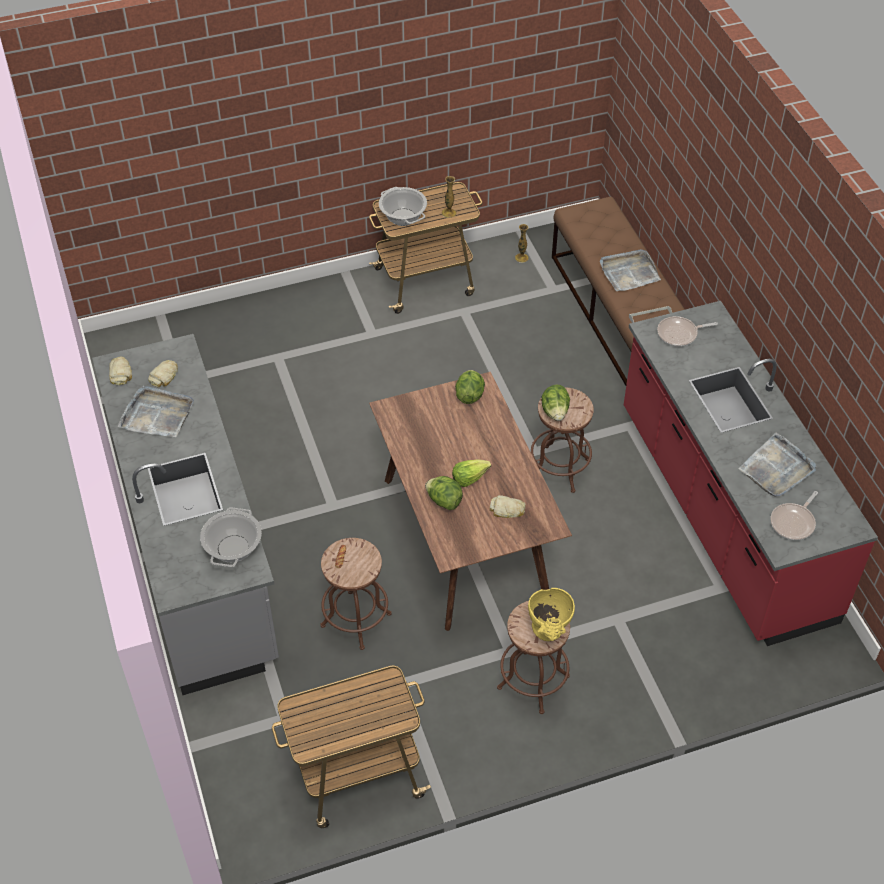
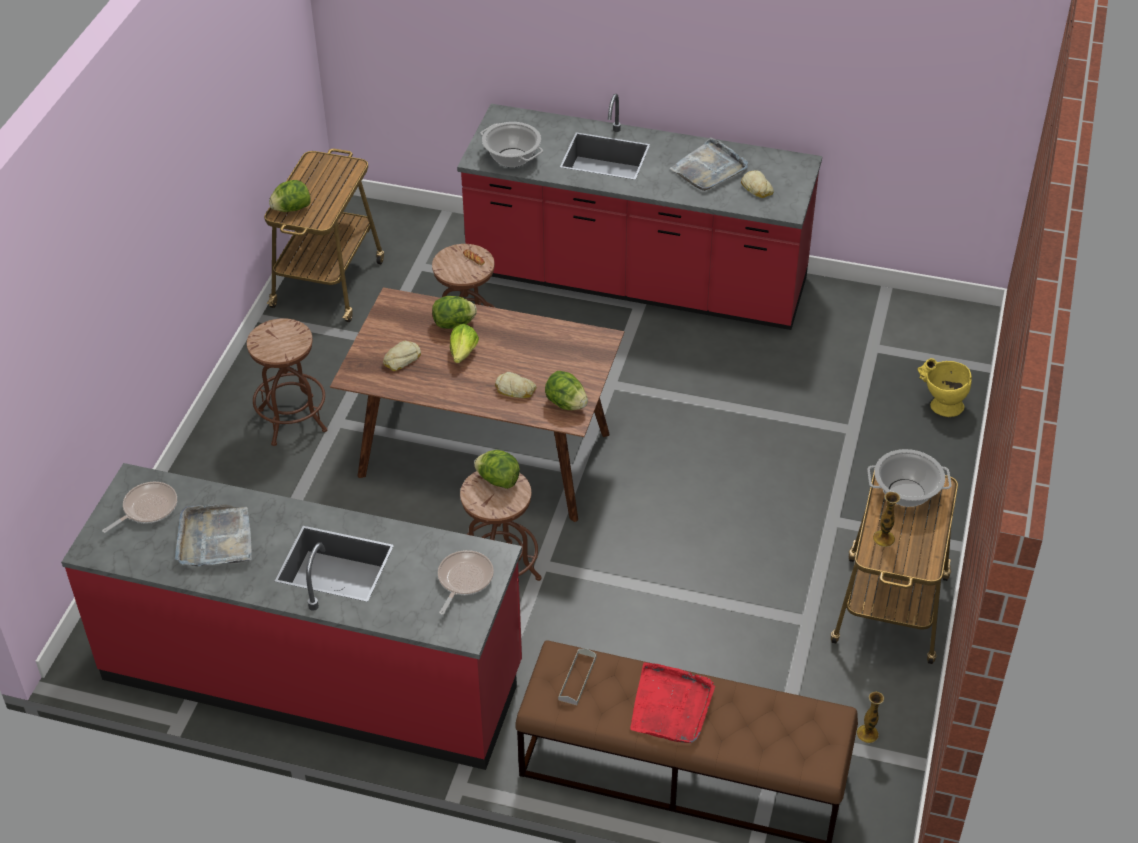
camera: 125 degrees right, 5 degrees down
grey counter [92,334,279,695] -> red counter [457,94,822,330]
bread [109,357,132,385] -> bread moved to [495,372,536,398]
yellow vase [528,588,575,641] -> yellow vase moved to [917,358,972,417]
grey tray [599,249,661,291] -> red tray [630,662,715,743]
frying pan [770,491,818,540] -> frying pan turned 60 degrees clockwise [102,482,177,533]
none -> lettuce [269,180,310,212]

